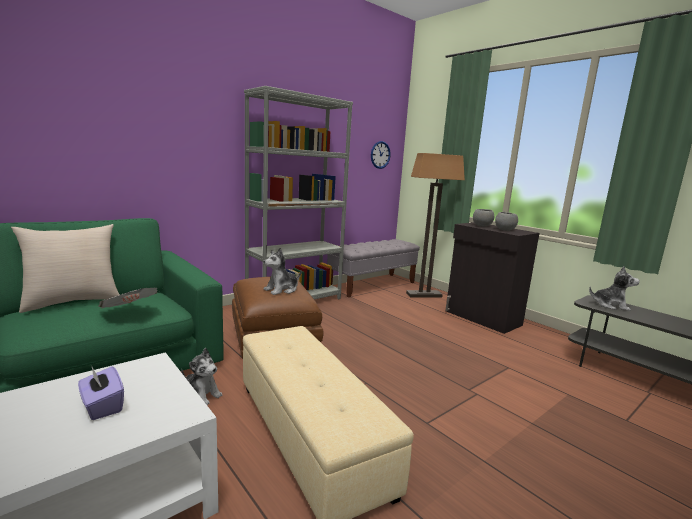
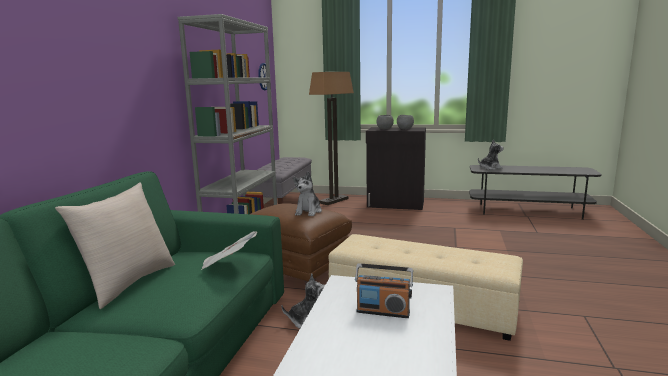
camera: 35 degrees left, 0 degrees up
purple tissue box [78,366,124,420] -> radio [355,263,413,318]

